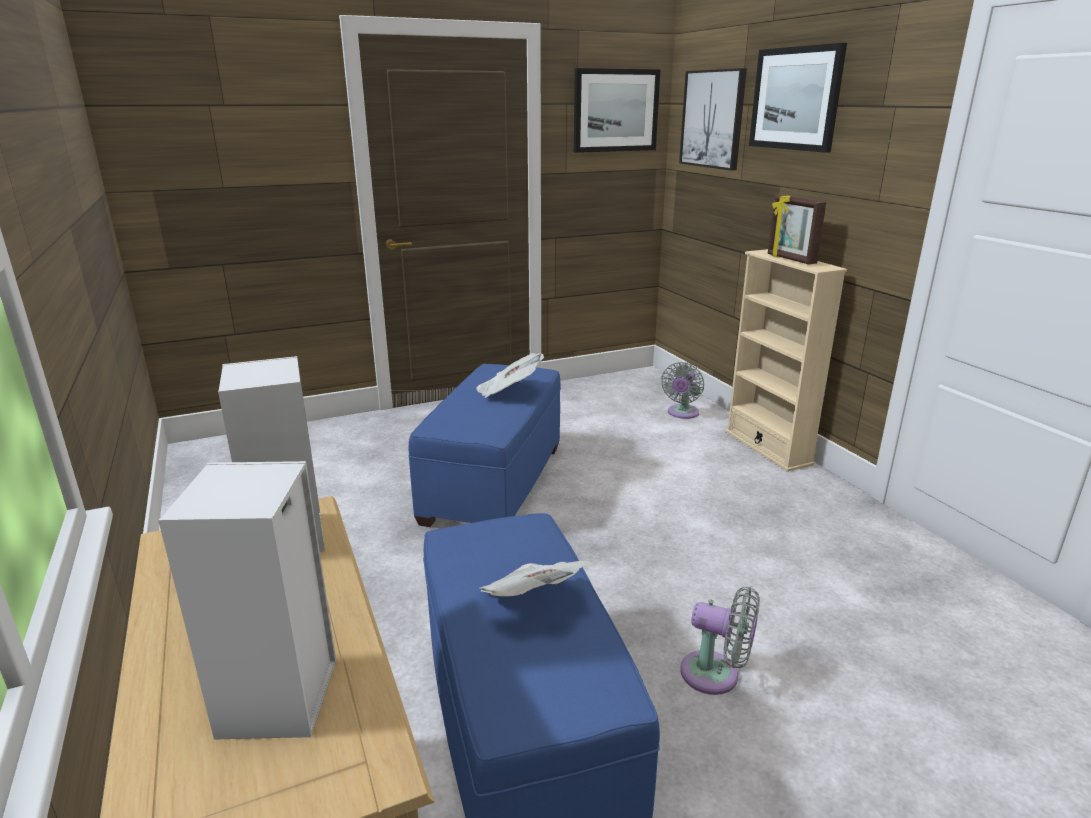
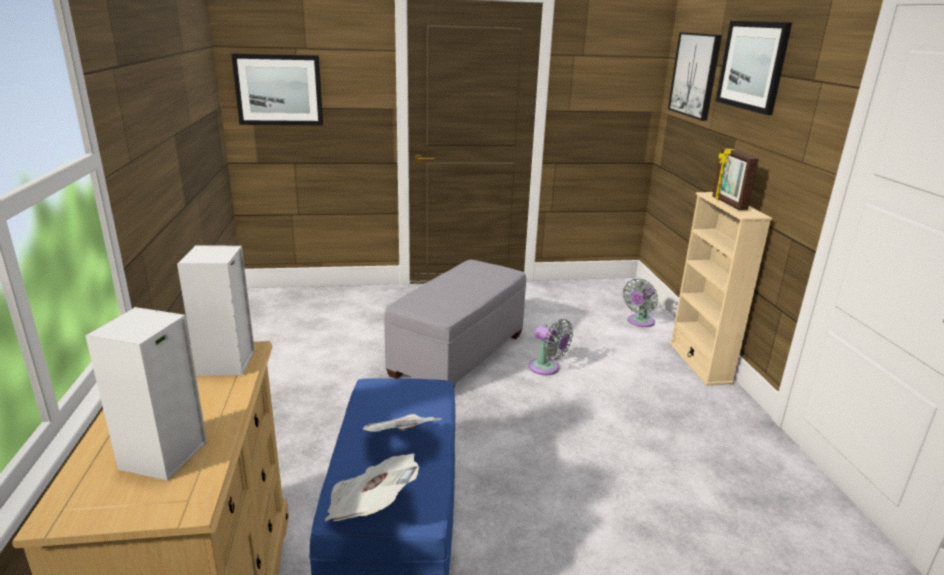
camera: 15 degrees right, 0 degrees up
blue ottoman [408,364,561,527] -> grey ottoman [384,260,526,387]
newspaper [476,353,544,398] -> newspaper moved to [325,453,419,521]
picture [574,68,660,153] -> picture moved to [231,53,323,125]
grey fan [680,587,760,695] -> grey fan moved to [529,319,573,375]

